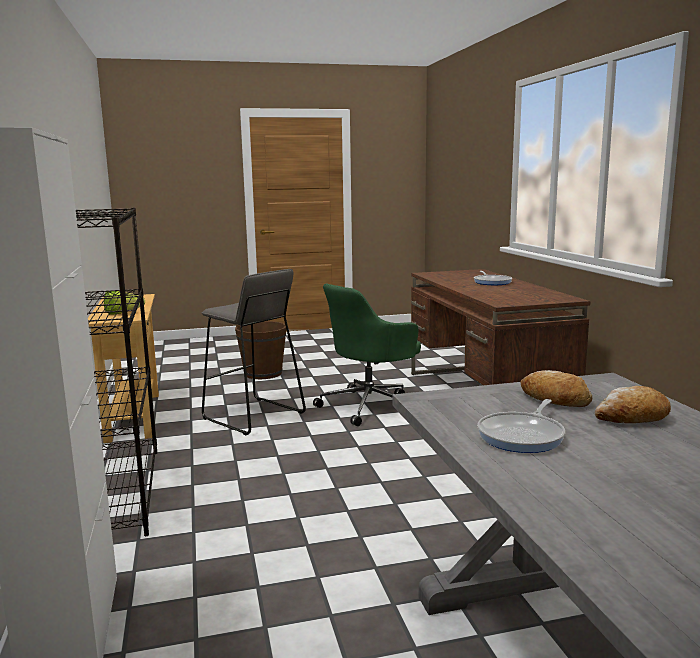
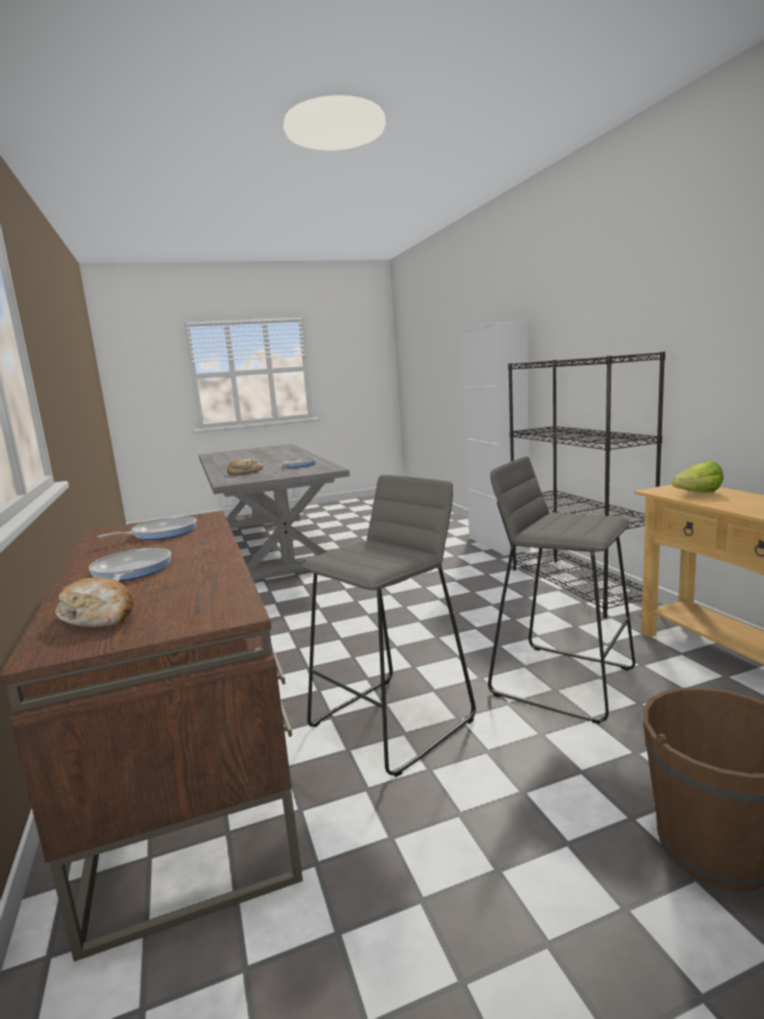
camera: 175 degrees right, 0 degrees up
green office chair [313,284,421,426] -> grey stool [301,475,476,777]
bread [521,370,592,407] -> bread moved to [55,577,133,628]
none -> frying pan [98,516,197,540]

